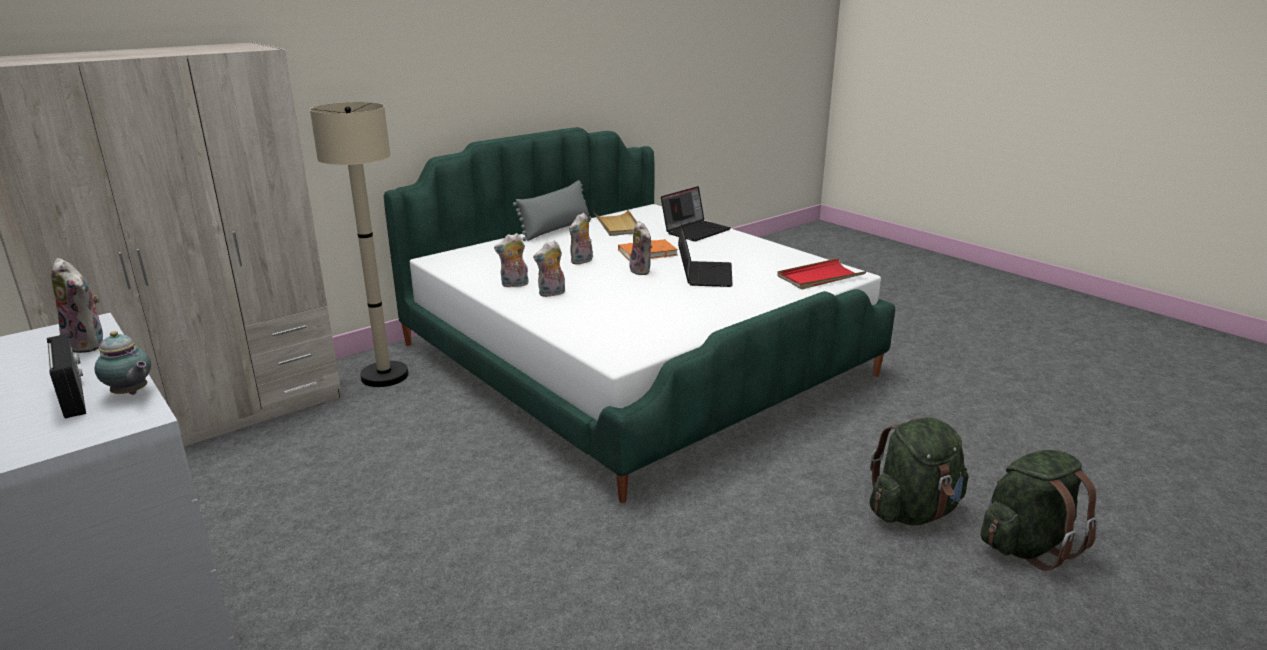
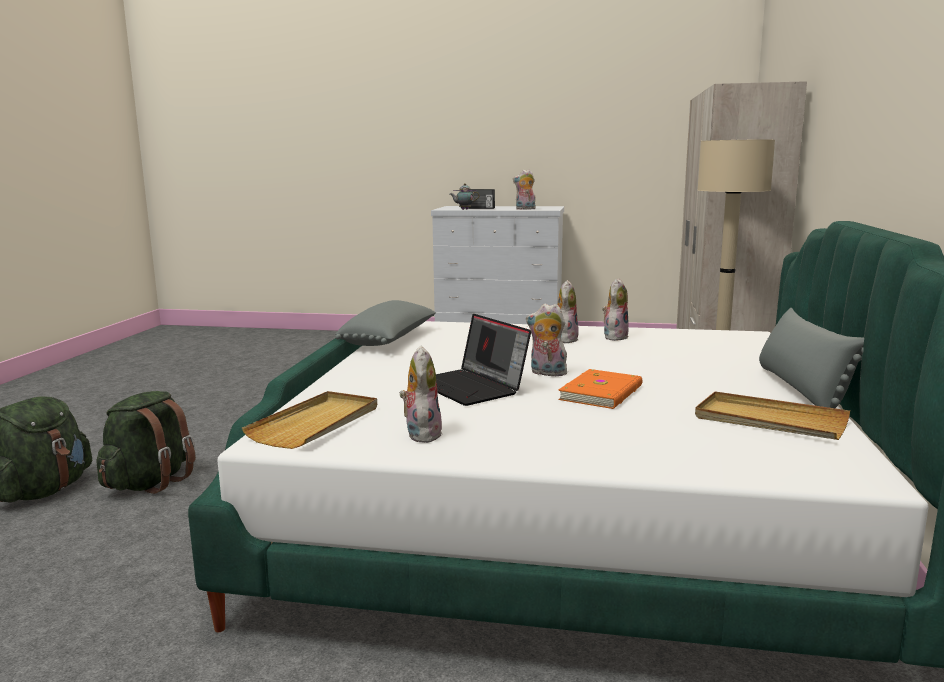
camera: 140 degrees right, 10 degrees down
plush toy [569,213,593,265] -> plush toy moved to [400,346,442,443]
laptop [661,186,731,241] -> none
red tray [777,258,867,289] -> beige tray [242,391,377,449]
none -> grey pillow [335,300,436,346]

